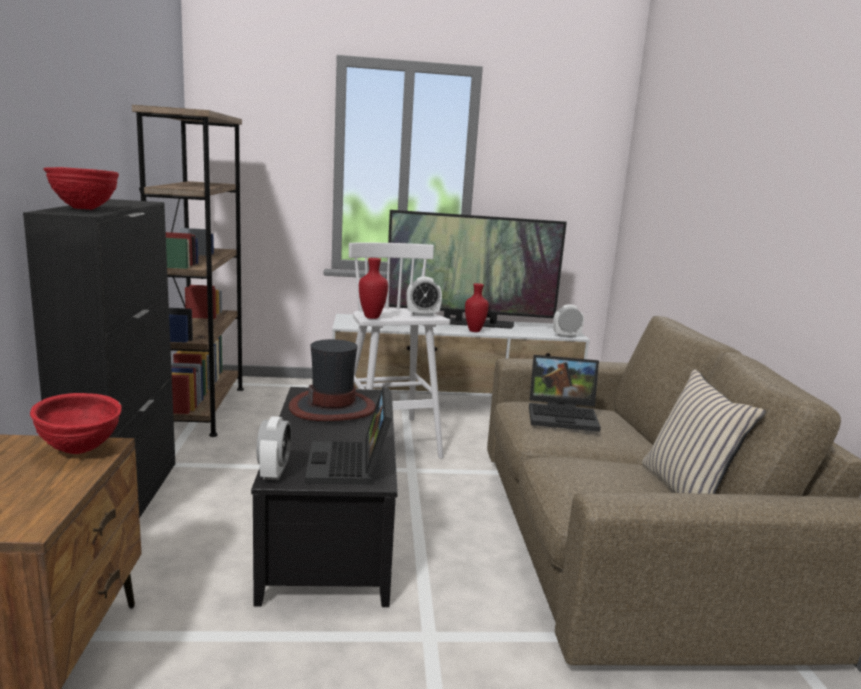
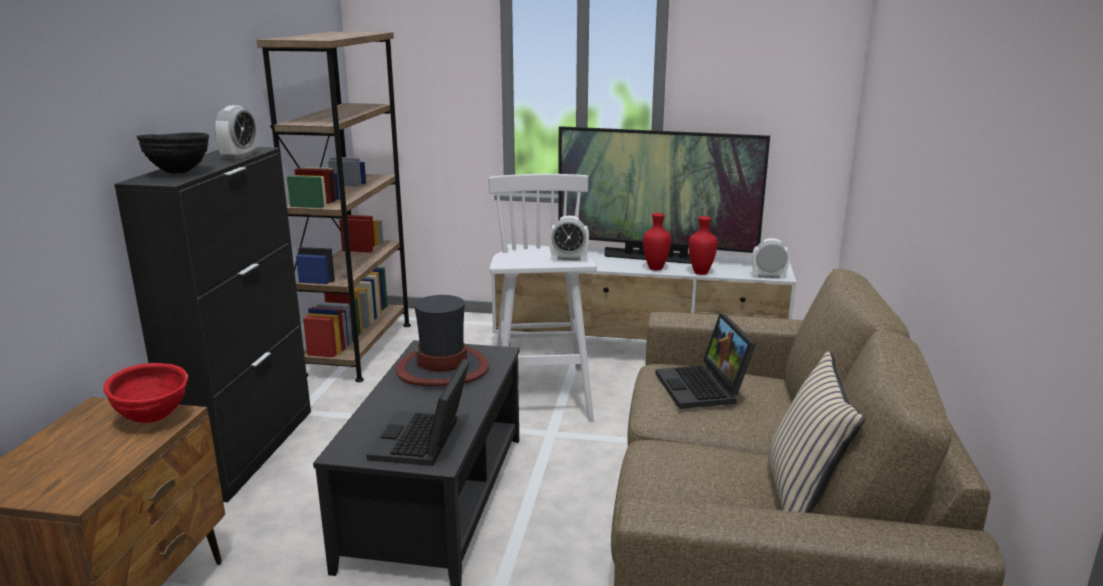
camera: 15 degrees right, 5 degrees up
red bowl [44,167,119,210] -> black bowl [136,133,209,174]
alarm clock [256,416,291,480] -> alarm clock moved to [214,105,257,159]
red vase [359,258,388,319] -> red vase moved to [689,216,718,275]
laptop [529,355,601,432] -> laptop turned 60 degrees clockwise [656,313,756,409]

